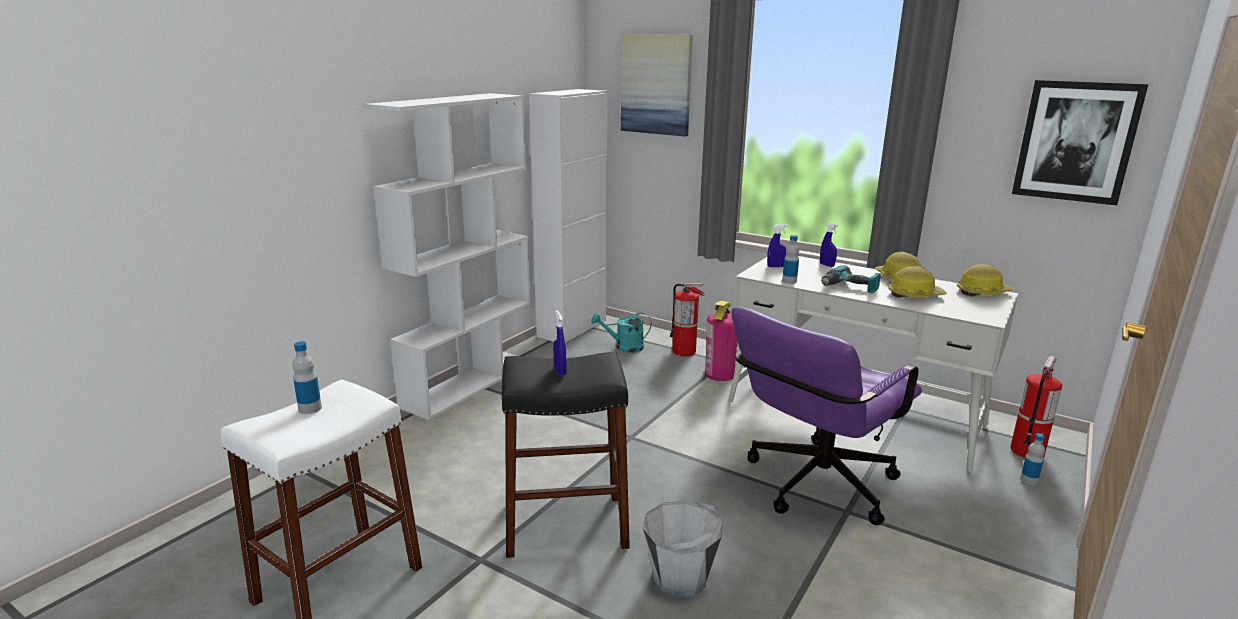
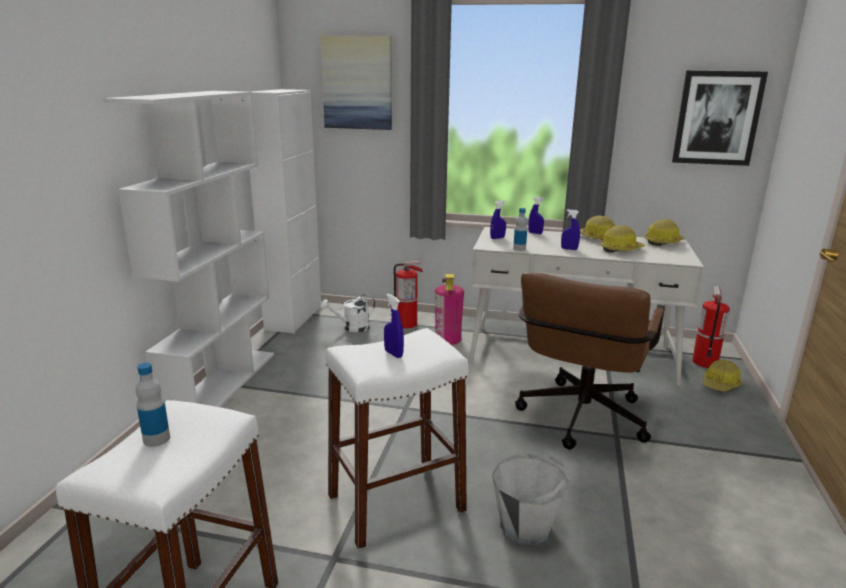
camera: 20 degrees left, 0 degrees up
black stool [502,352,630,558] -> white stool [326,328,469,550]
turquoise watering can [591,313,651,353] -> white watering can [321,294,375,332]
purple office chair [731,307,922,525] -> brown office chair [515,272,665,450]
power drill [821,265,881,294] -> blue spray bottle [561,209,580,250]
bottle [1020,433,1045,485] -> hard hat [703,360,742,391]

